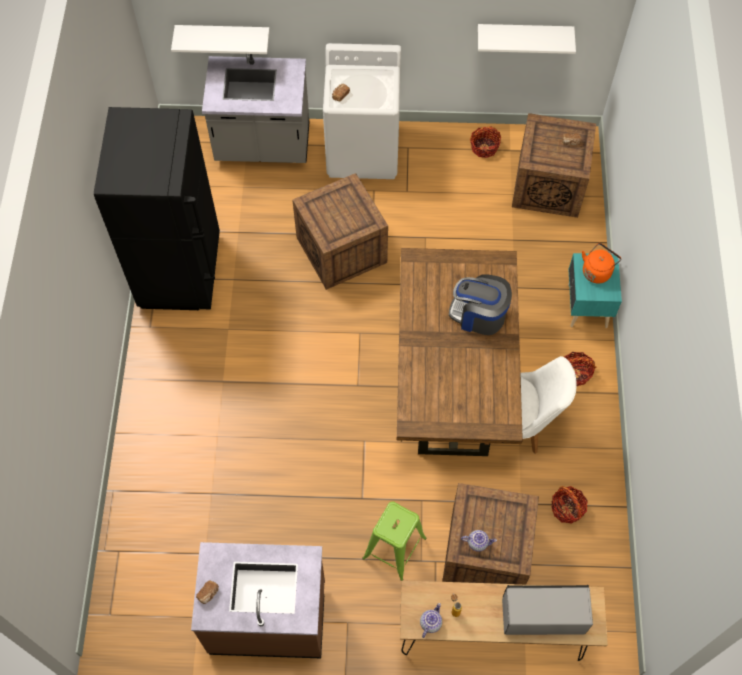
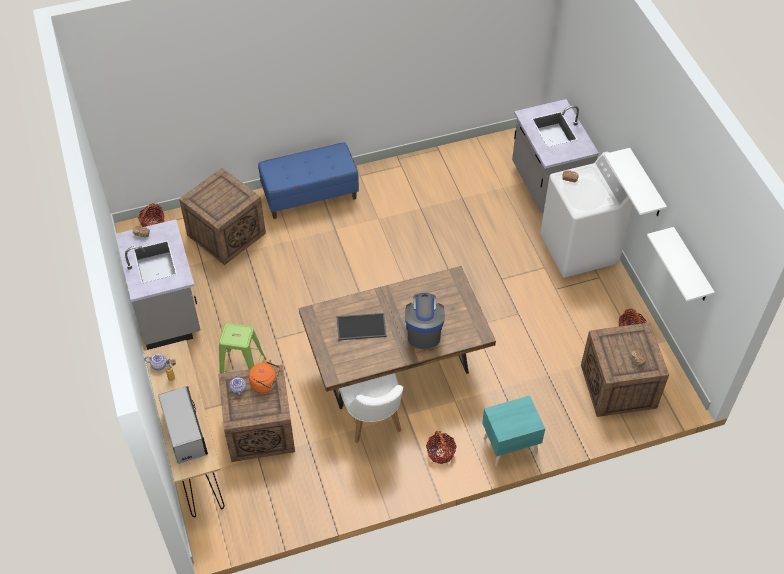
camera: 70 degrees right, 10 degrees down
black fridge [94,107,220,310] -> none
white shelf [171,25,270,54] -> white shelf moved to [604,148,667,216]
brown counter [191,542,325,658] -> grey counter [116,219,201,350]
crate [292,173,388,290] -> crate moved to [179,168,266,265]
basket [552,486,588,524] -> basket moved to [138,203,165,227]
orange kettle [582,243,621,283] -> orange kettle moved to [249,360,280,393]
none -> blue bench [258,142,359,219]
none -> tray [337,313,387,341]

